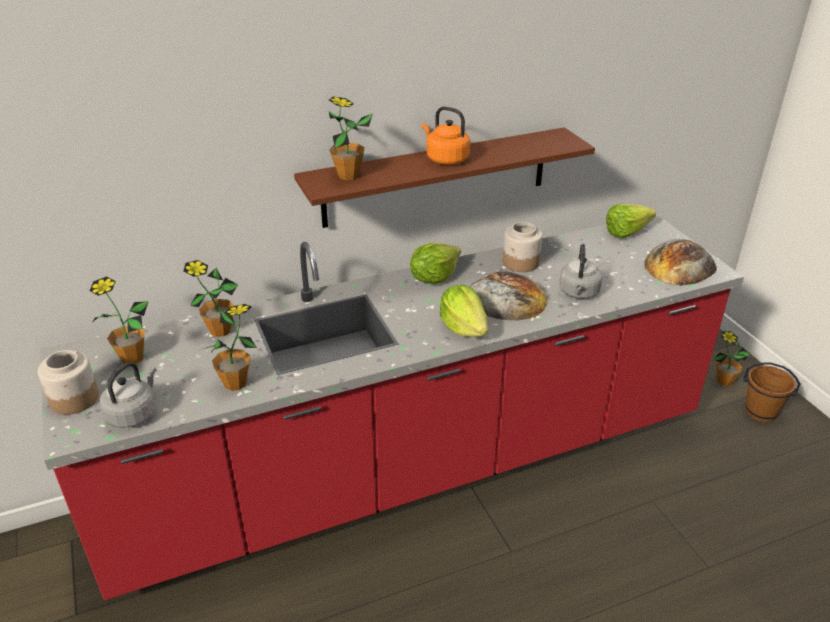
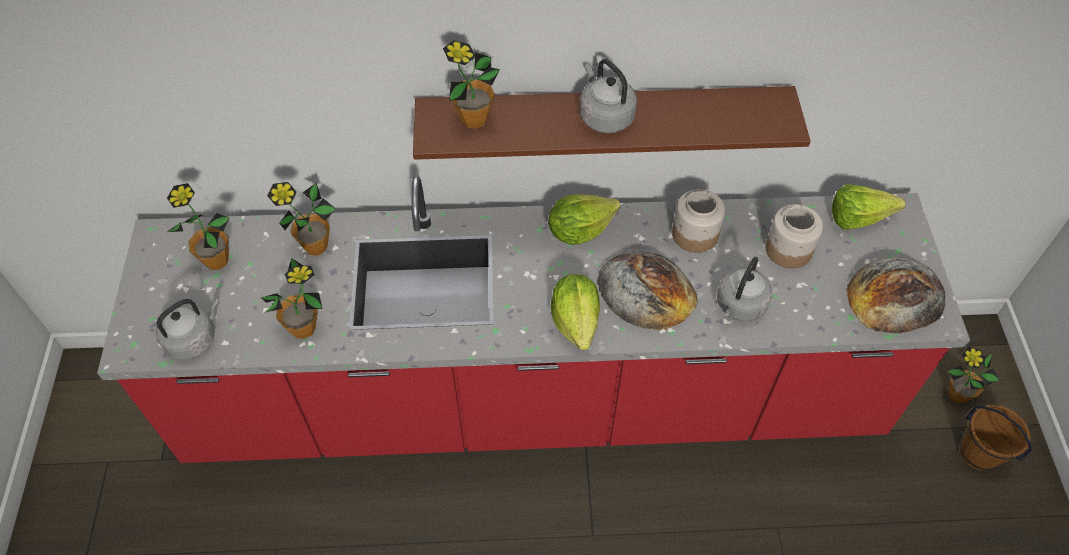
camera: 20 degrees right, 20 degrees up
jar [38,350,99,415] -> jar moved to [765,204,823,269]
orange kettle [422,106,470,165] -> grey kettle [580,59,637,133]

